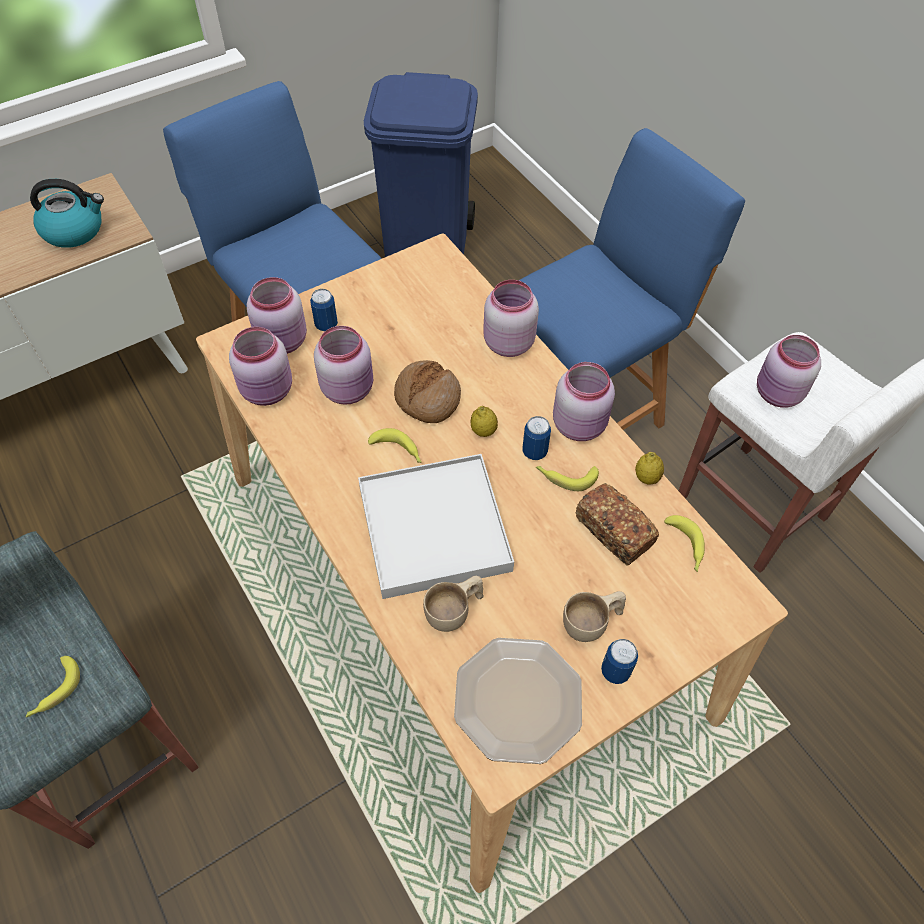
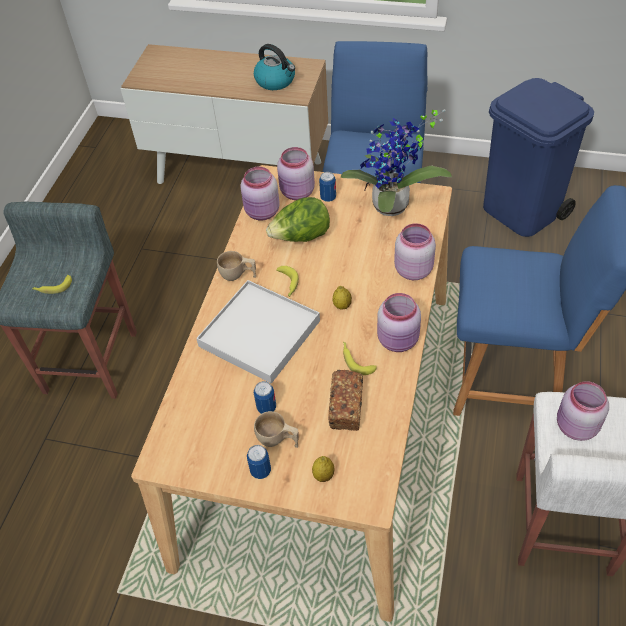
camera: 50 degrees right, 5 degrees down
pink jar [314,326,373,405] -> lettuce [266,197,330,242]
bread [394,360,461,423] -> none
beige cup [423,576,484,632] -> beige cup moved to [217,251,256,281]
plate [454,638,582,764] -> none
can [523,416,551,460] -> can moved to [254,381,276,414]
lemon [635,452,664,485] -> lemon moved to [312,456,334,482]
banana [664,515,705,572] -> none
none -> potted plant [341,109,452,216]

